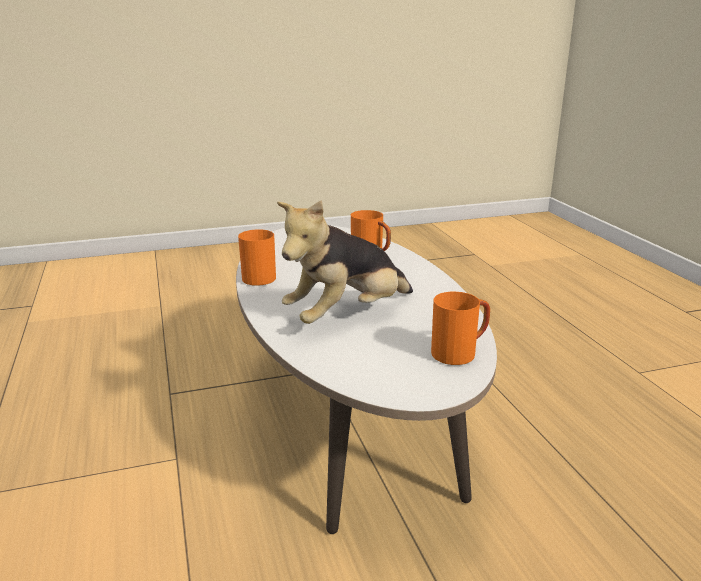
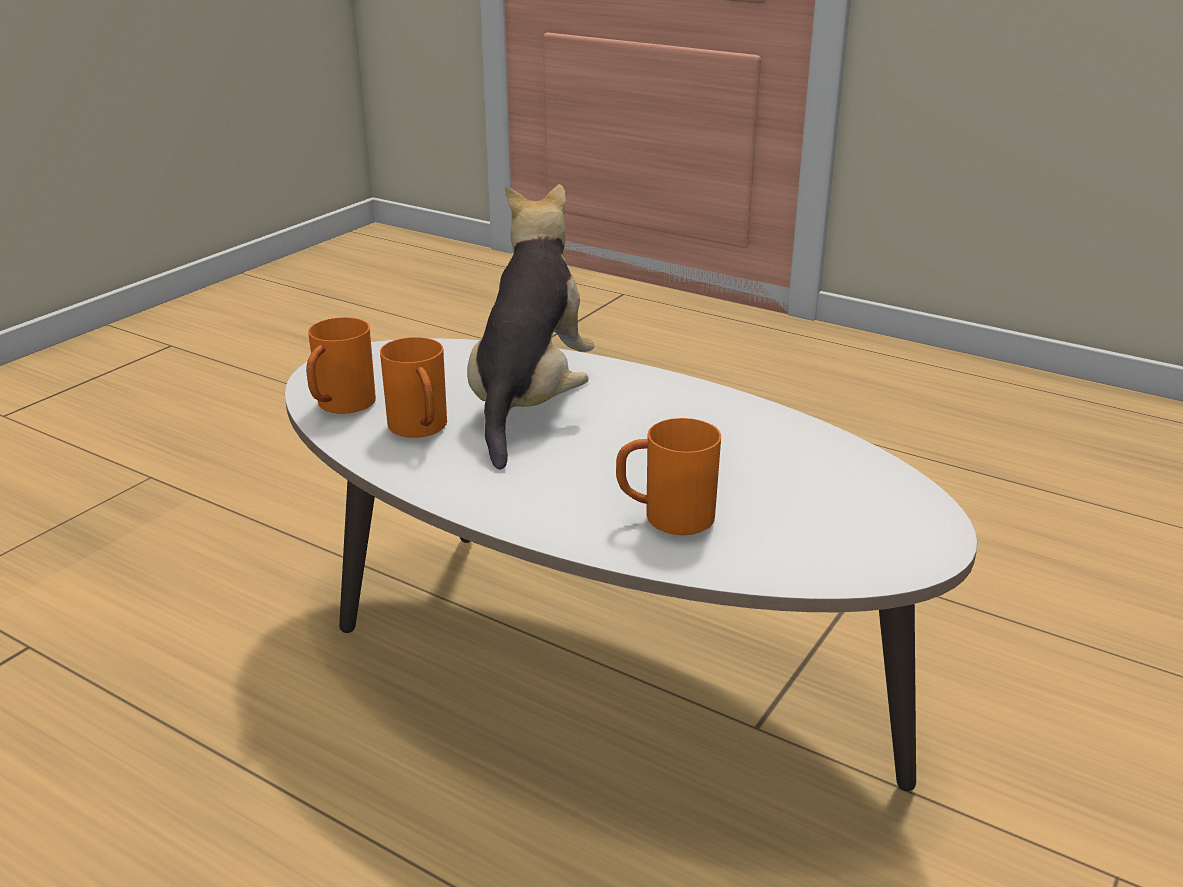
camera: 140 degrees right, 5 degrees up
orange mug [238,229,276,286] -> orange mug moved to [380,337,447,438]

